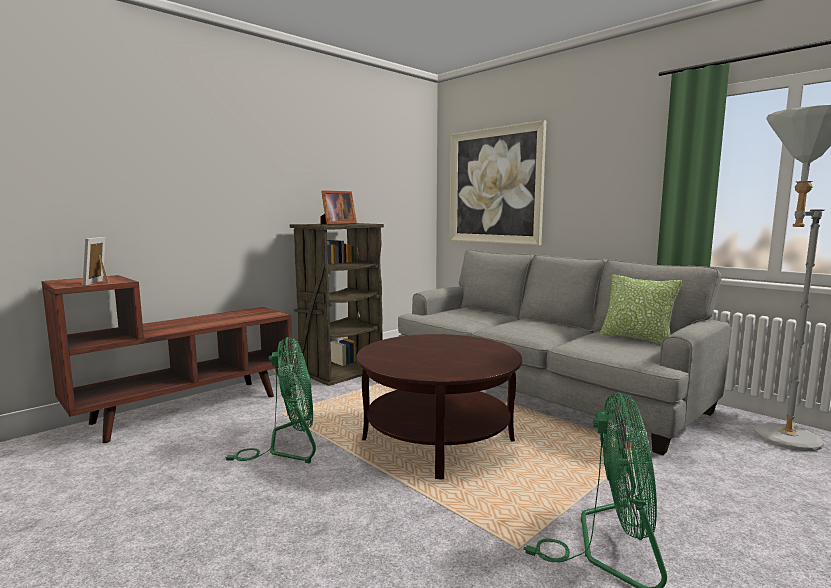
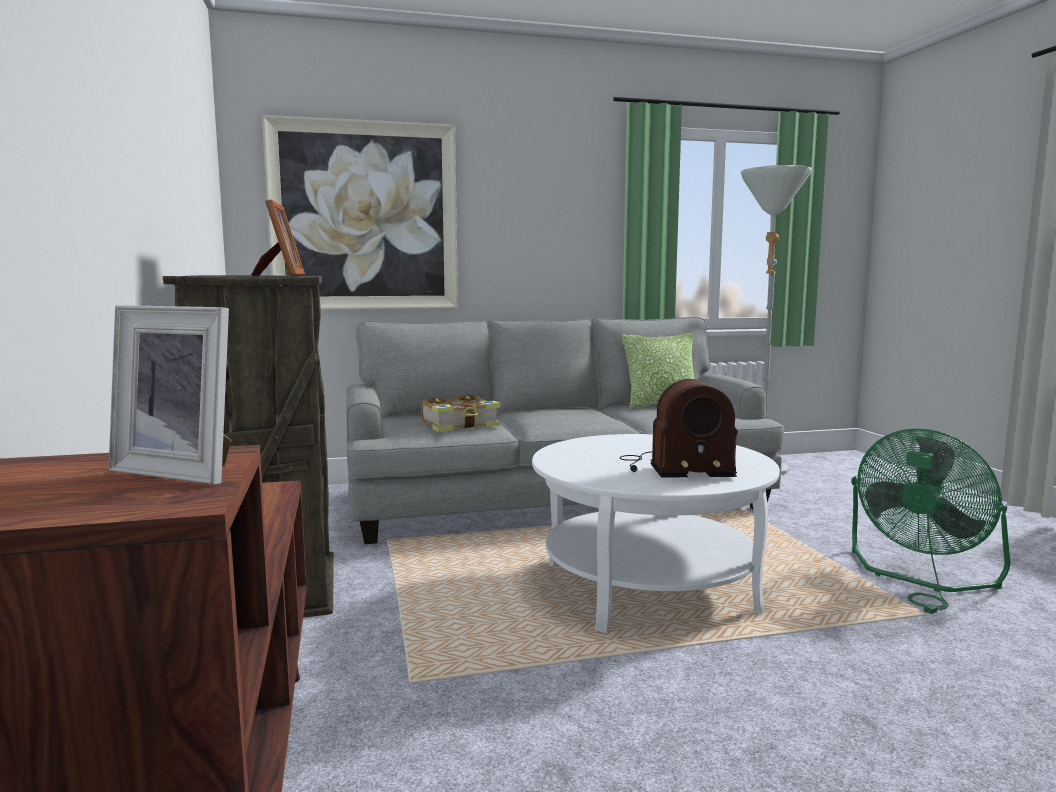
camera: 60 degrees left, 0 degrees up
green fan [225,337,316,463] -> none
brown coffee table [356,334,522,479] -> white coffee table [532,434,780,633]
none -> book [421,395,500,432]
none -> radio [620,379,738,478]

